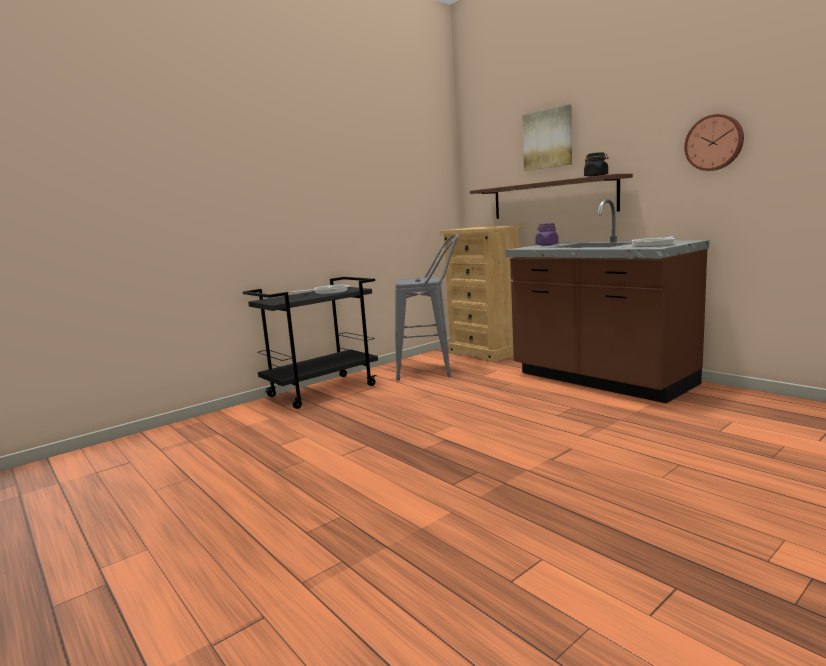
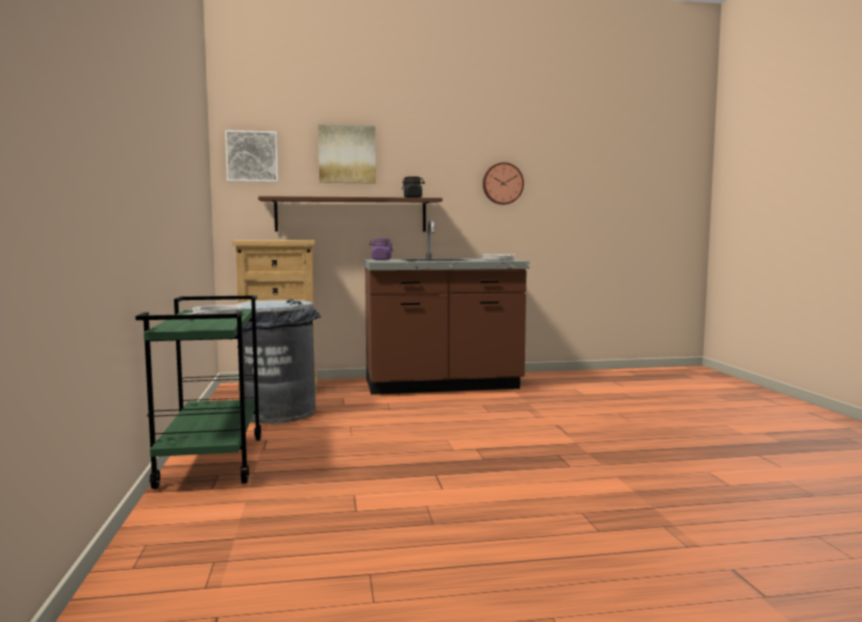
camera: 60 degrees left, 5 degrees down
black cart [242,277,378,409] -> green cart [135,295,261,489]
grey stool [395,234,459,381] -> grey trash can [234,299,321,424]
none -> picture [225,130,278,182]

